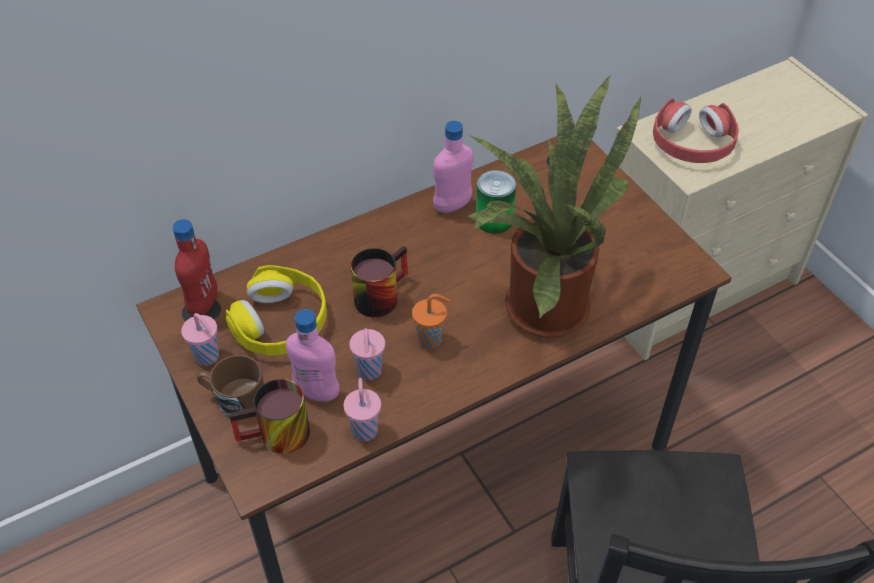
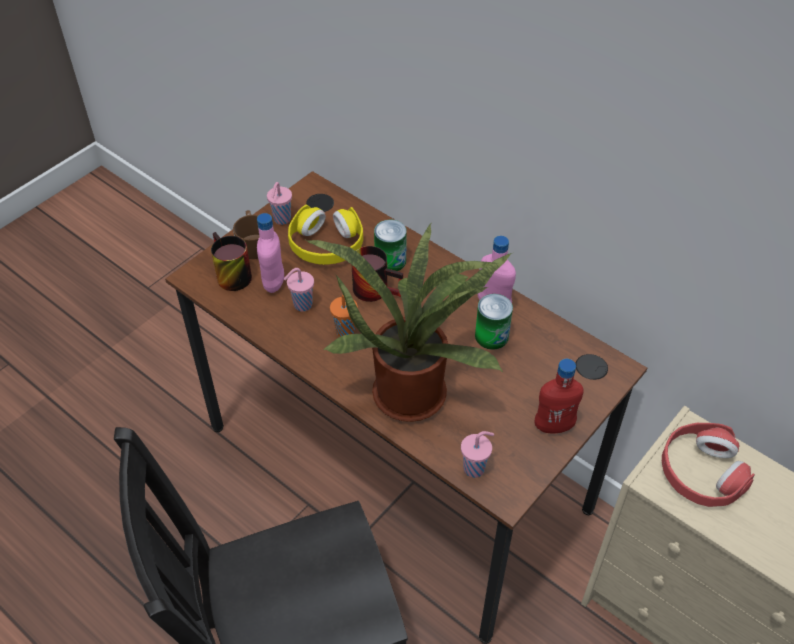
camera: 70 degrees right, 0 degrees up
red bottle [173,219,217,316] -> red bottle moved to [535,359,584,433]
pink cup [344,378,381,441] -> pink cup moved to [461,431,494,478]
none -> can [374,220,407,271]

